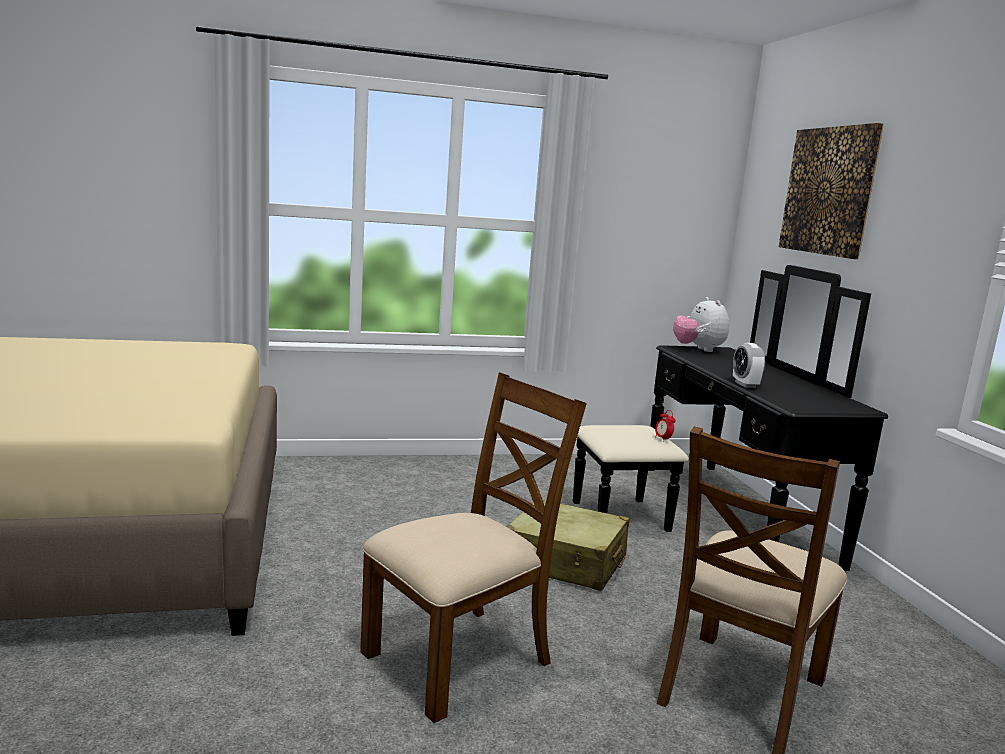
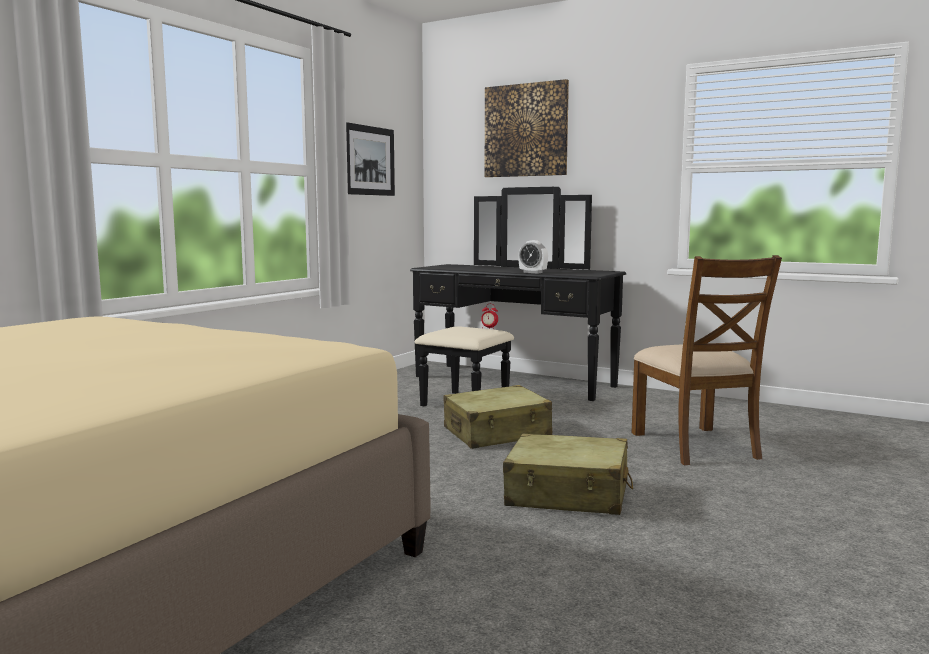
camera: 45 degrees left, 5 degrees down
brown chair [360,372,587,723] -> beige suitcase [503,433,633,515]
plush toy [673,297,729,352] -> none
none -> picture [346,122,395,196]

